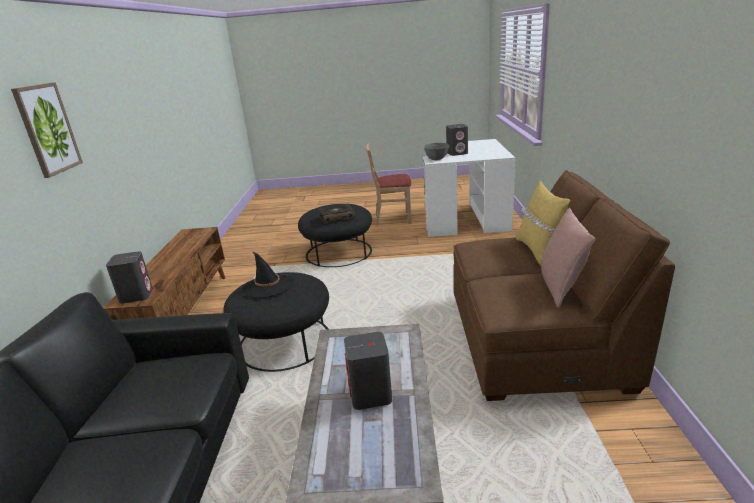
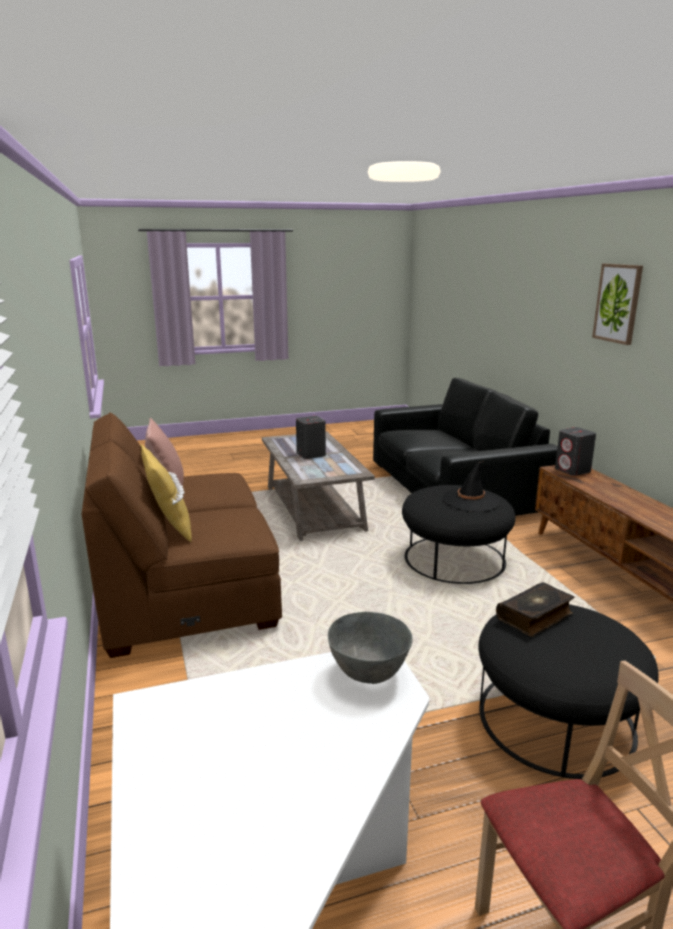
camera: 160 degrees right, 5 degrees down
grey speaker [446,124,468,156] -> none

